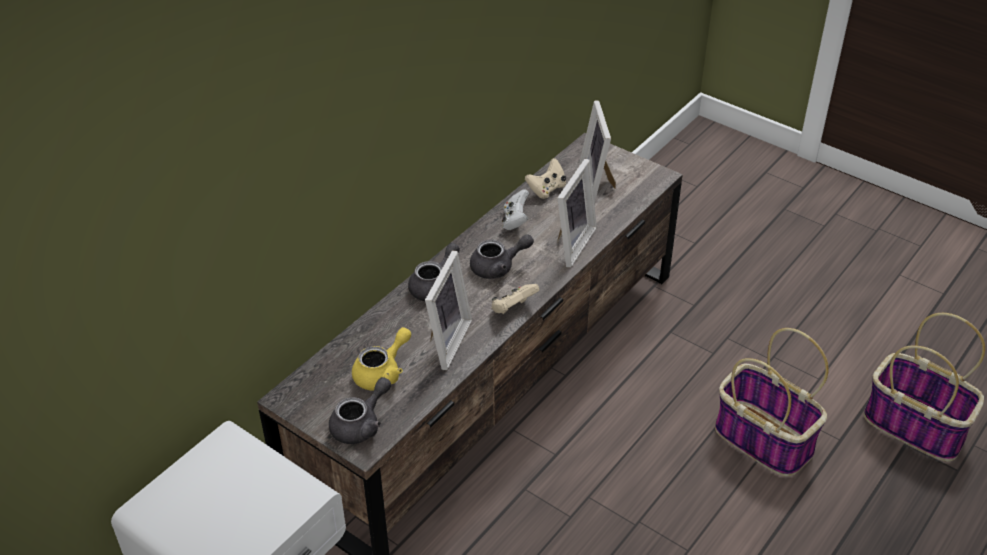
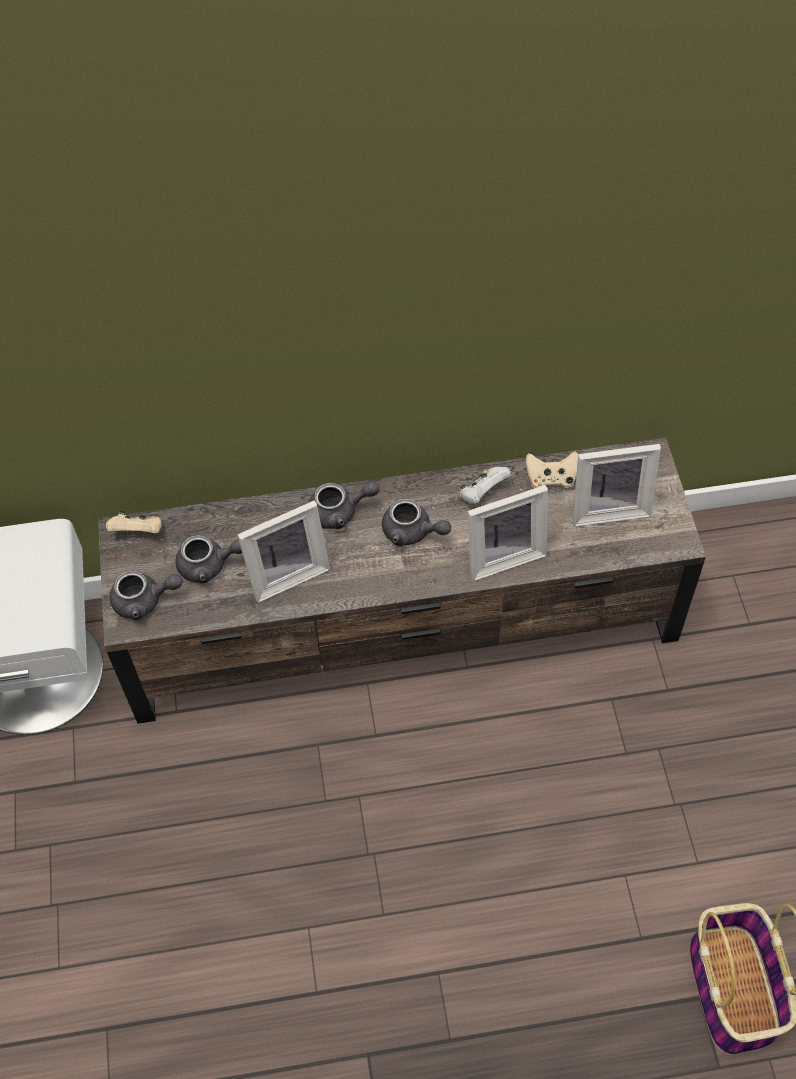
camera: 45 degrees right, 15 degrees up
yellow teapot [352,327,411,391] -> grey teapot [175,535,242,583]
beige game controller [492,284,540,314] -> beige game controller moved to [106,511,162,533]
picture frame [579,100,616,204] -> picture frame turned 135 degrees counterclockwise [572,444,661,527]
basket [715,328,828,477] -> none

